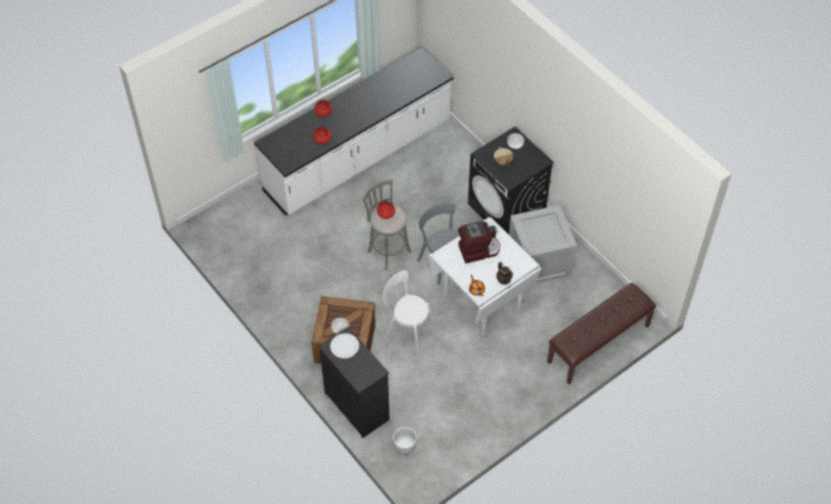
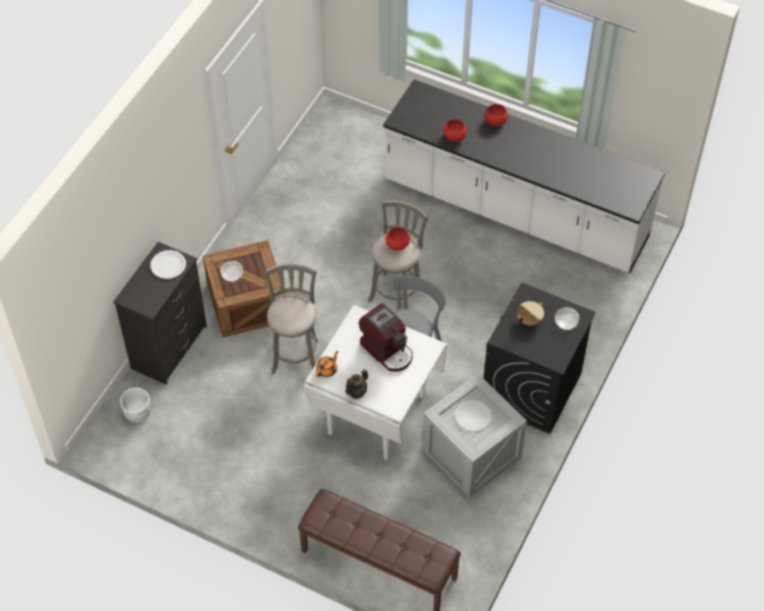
camera: 65 degrees right, 0 degrees up
white chair [383,270,434,353] -> grey stool [264,264,319,374]
none -> white plate [455,400,492,431]

